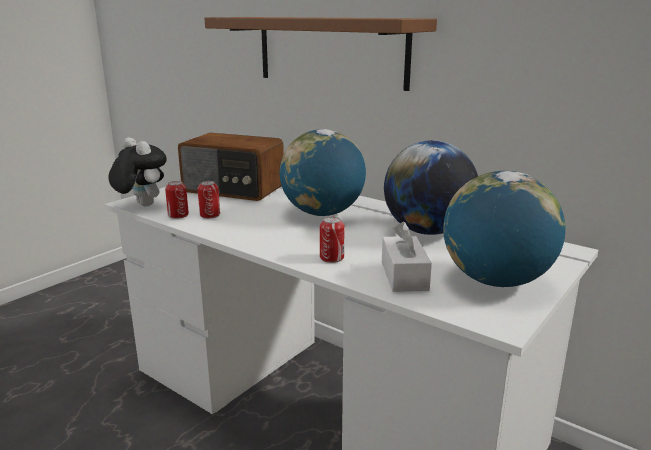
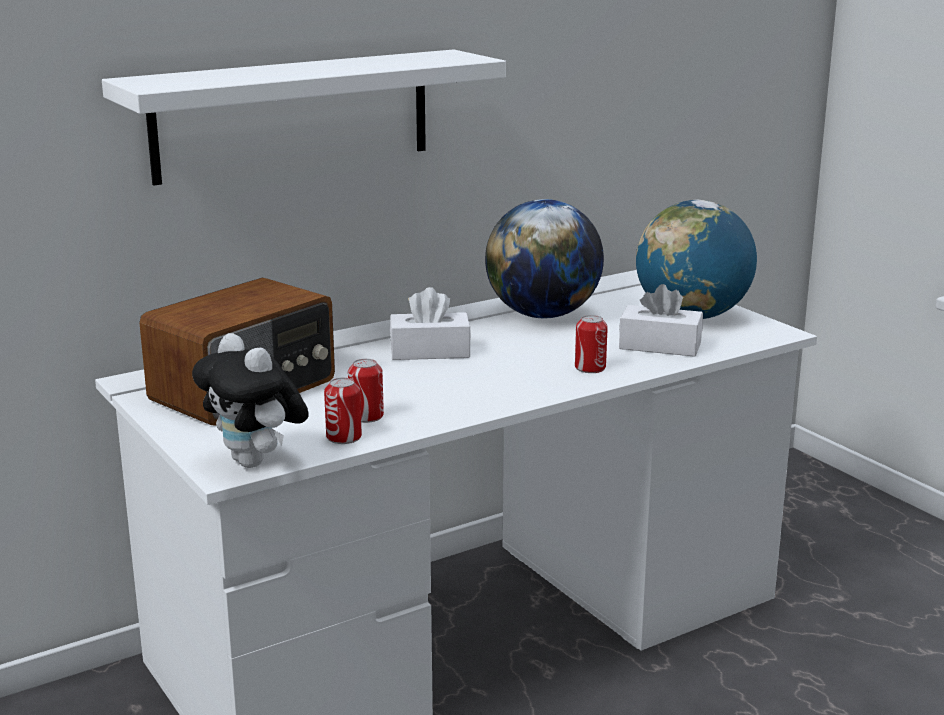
camera: 70 degrees left, 0 degrees up
plush toy [109,138,167,206] -> plush toy turned 105 degrees counterclockwise [192,333,309,468]
brown shelf [204,17,437,91] -> white shelf [102,49,506,186]
globe [280,129,366,216] -> white tissue box [390,287,471,360]

